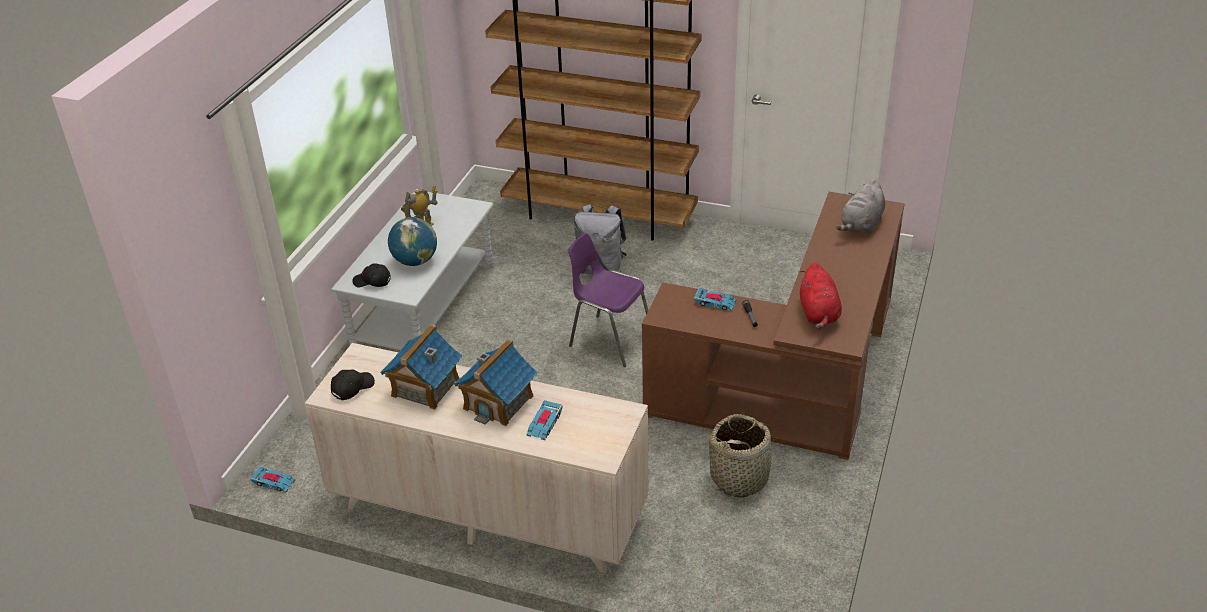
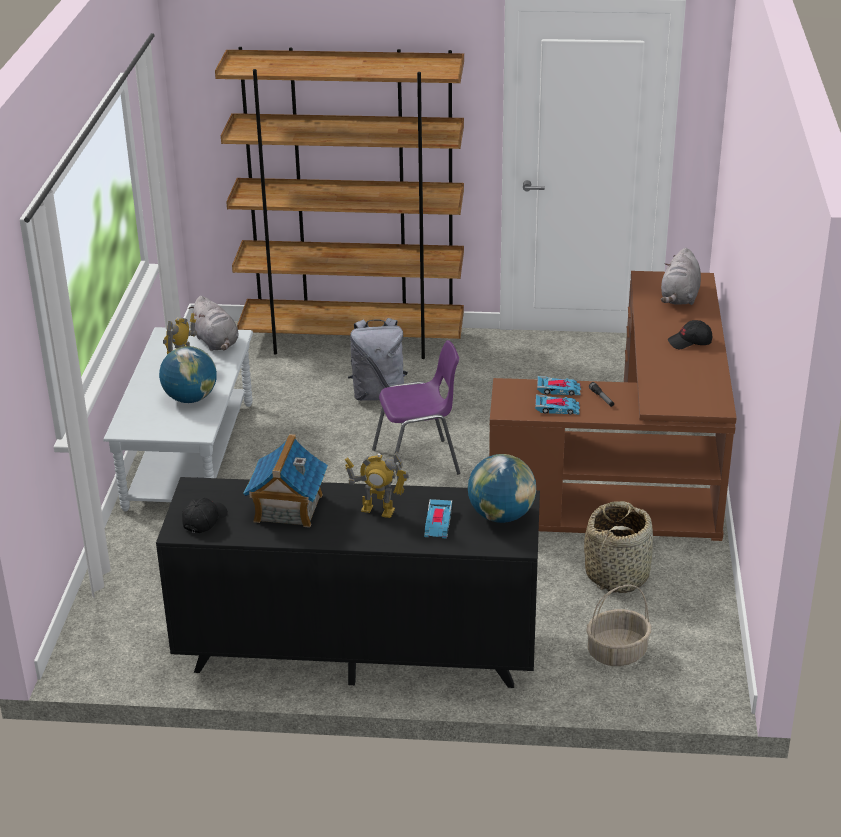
camera: 15 degrees left, 5 degrees down
toy car [250,466,295,492] -> toy car moved to [535,395,580,415]
beige dresser [305,343,648,573] -> black dresser [156,477,540,688]
black cap [353,263,391,288] -> black cap moved to [668,320,712,349]
toy house [454,339,538,426] -> toy robot [345,452,409,518]
purple chair [568,233,648,367] -> purple chair turned 150 degrees clockwise [372,340,460,484]
red plush toy [800,263,842,330] -> none
none -> grey plush toy [188,296,239,351]
none -> globe [468,454,536,523]
none -> basket [586,585,651,666]

